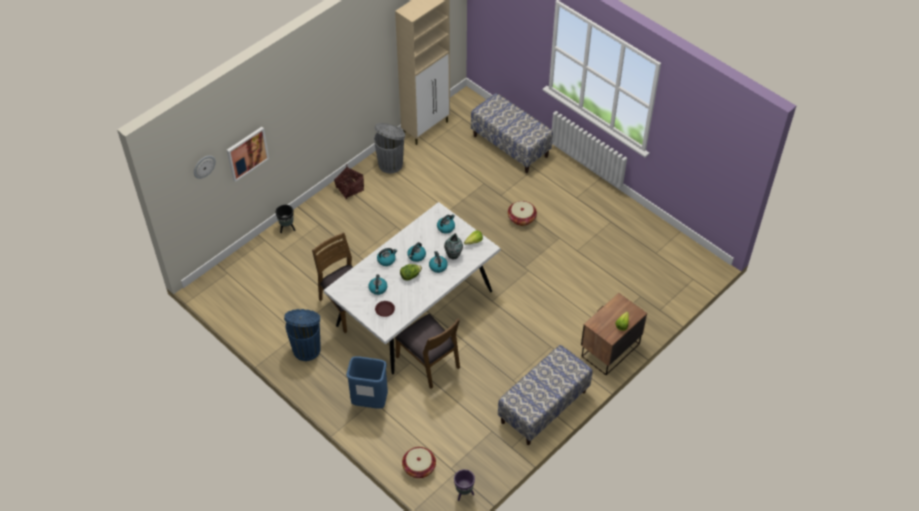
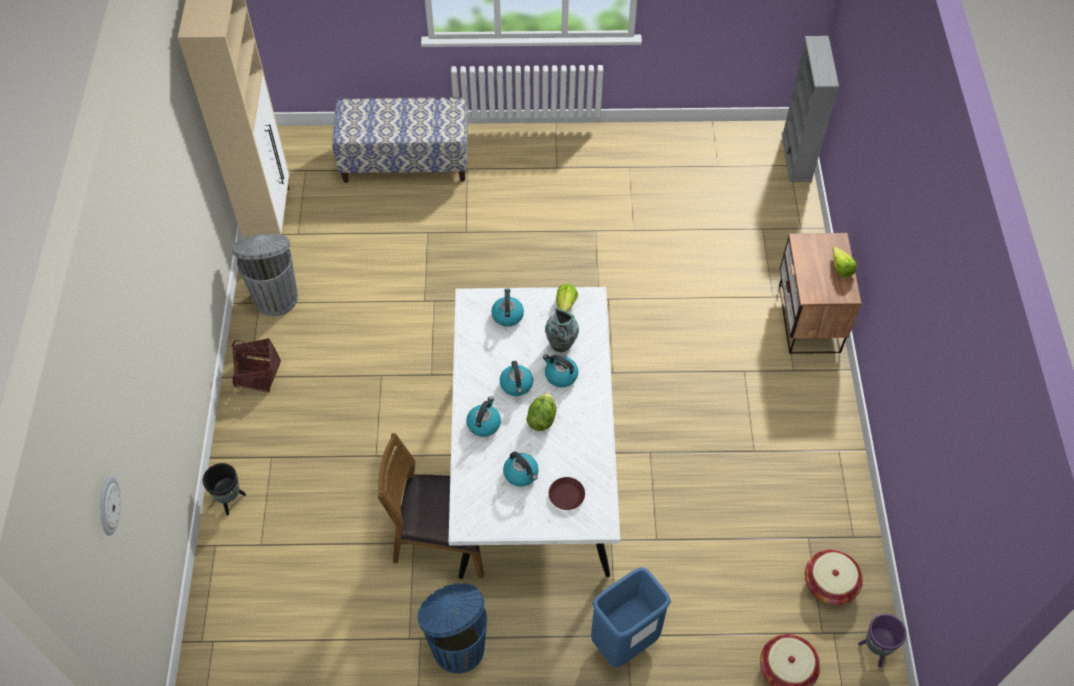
camera: 45 degrees left, 5 degrees up
picture [227,127,269,182] -> none
brown chair [395,314,460,389] -> none
bench [498,345,593,445] -> none
basket [508,201,537,226] -> basket moved to [805,550,863,605]
none -> grey bookcase [782,36,839,182]

